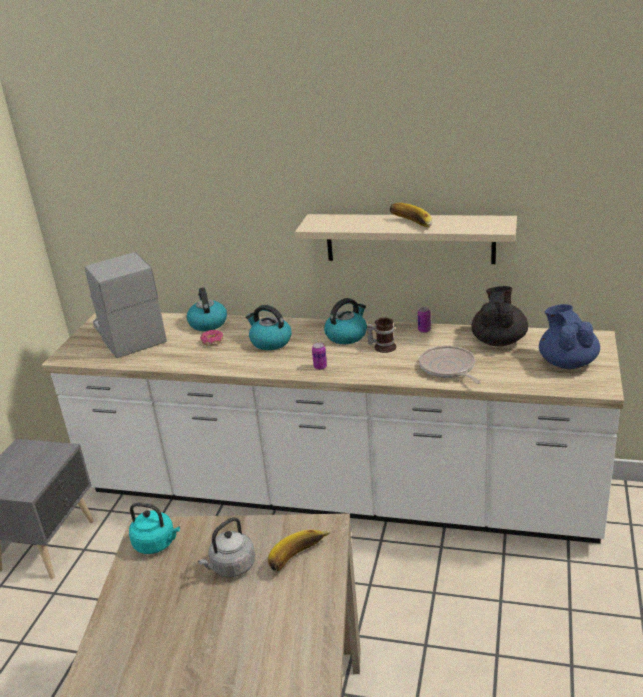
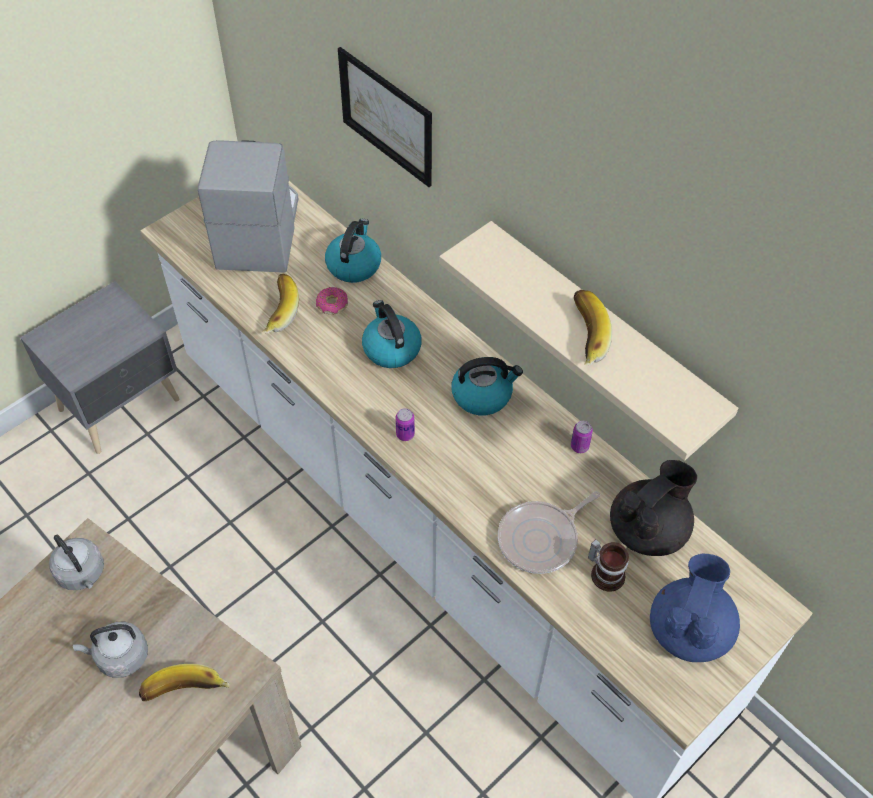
camera: 30 degrees right, 25 degrees up
turquoise kettle [129,503,180,554] -> grey kettle [49,535,104,590]
mug [367,318,397,353] -> mug moved to [588,539,629,592]
frying pan [419,346,481,384] -> frying pan turned 135 degrees counterclockwise [498,491,600,574]
none -> banana [262,274,299,333]
none -> picture [338,47,432,187]

